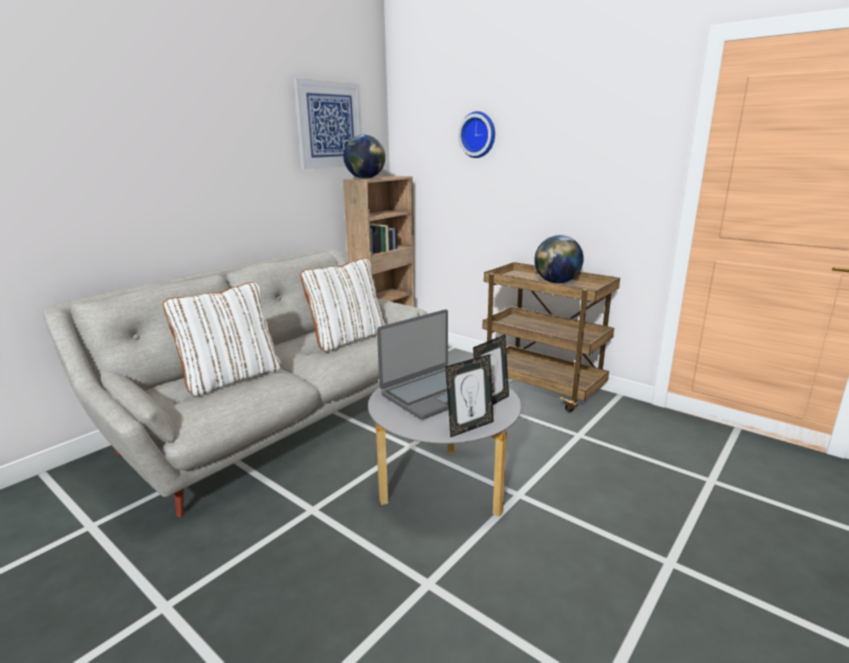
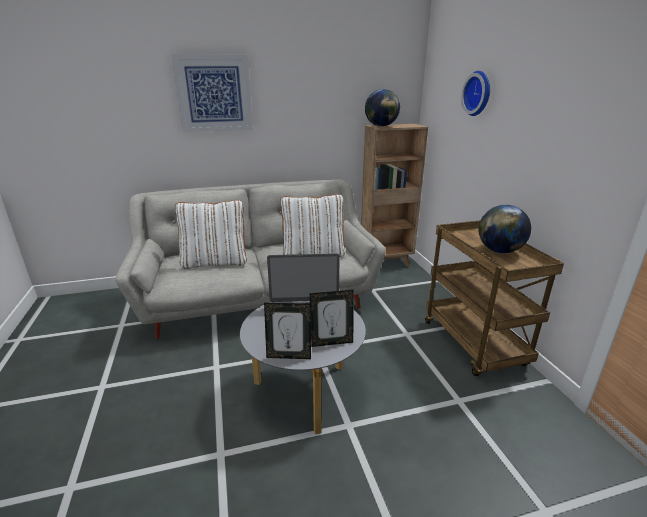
camera: 35 degrees right, 5 degrees up
picture [294,78,362,169] -> picture moved to [172,54,253,132]

